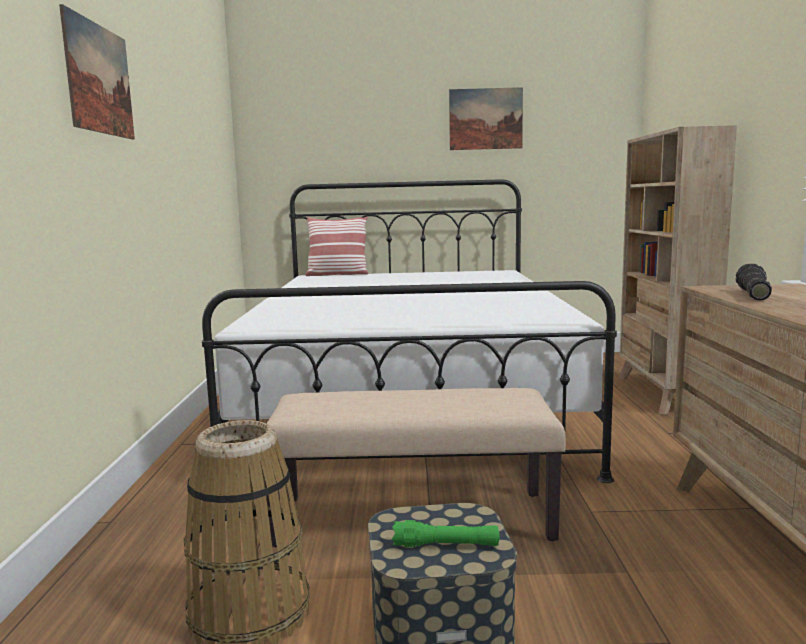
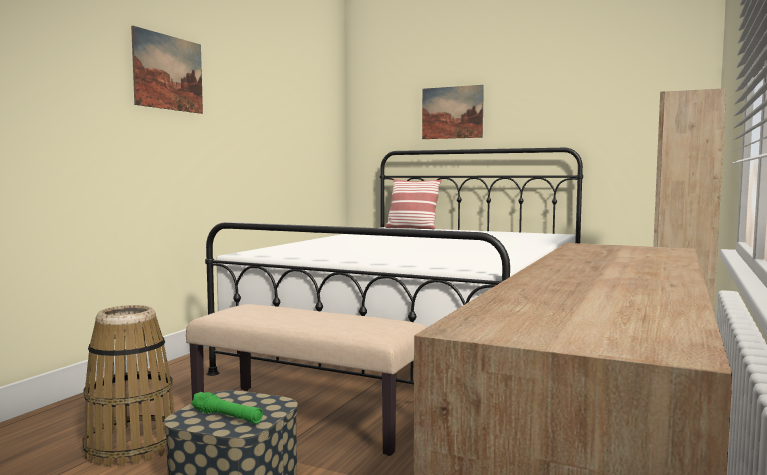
camera: 25 degrees right, 5 degrees down
picture [449,87,523,150] -> picture moved to [422,85,484,139]
flashlight [736,264,772,300] -> none

